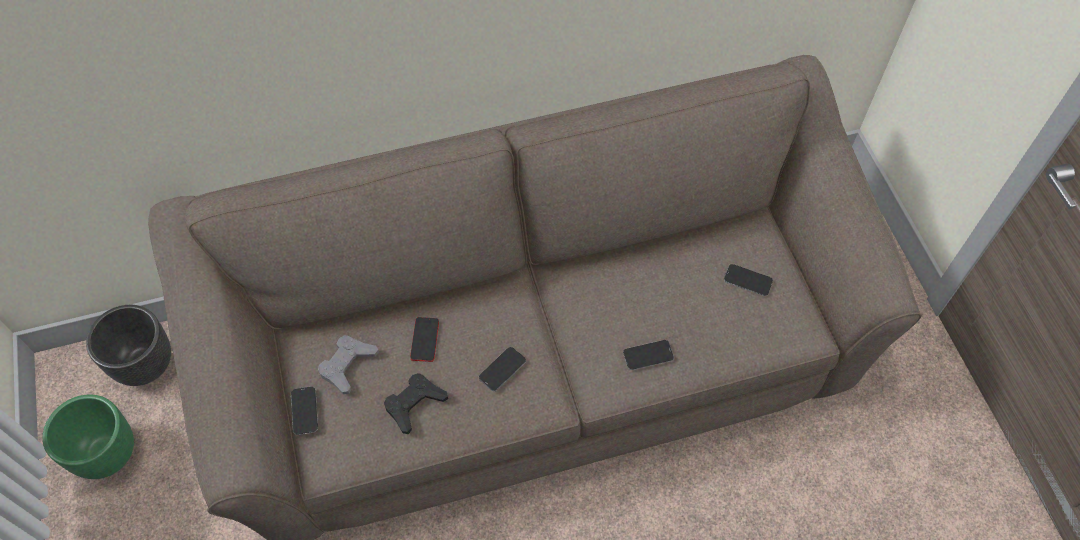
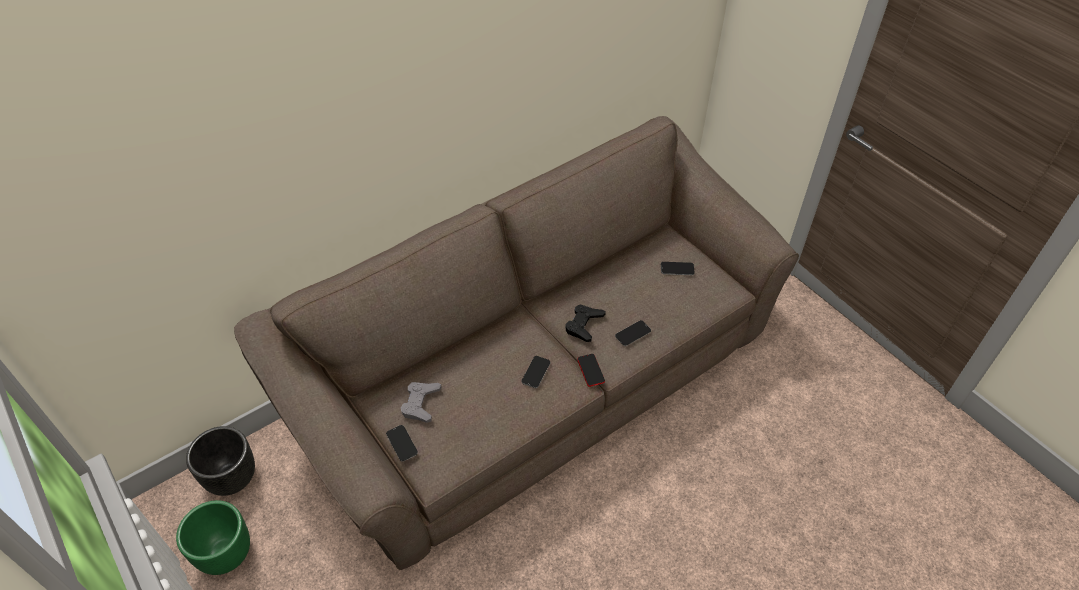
camera: 20 degrees left, 10 degrees down
black game controller [384,373,448,434] -> black game controller moved to [565,304,606,342]
phone [410,317,439,362] -> phone moved to [577,354,605,387]

